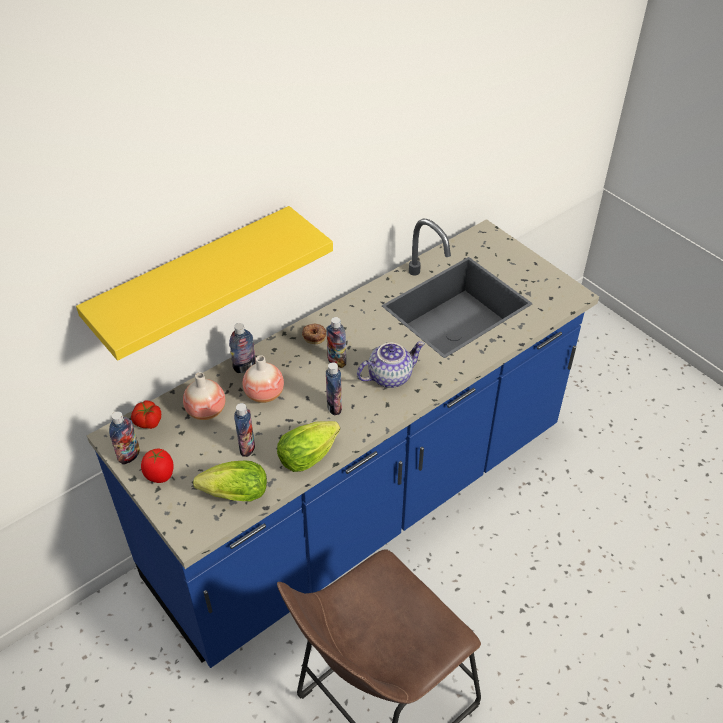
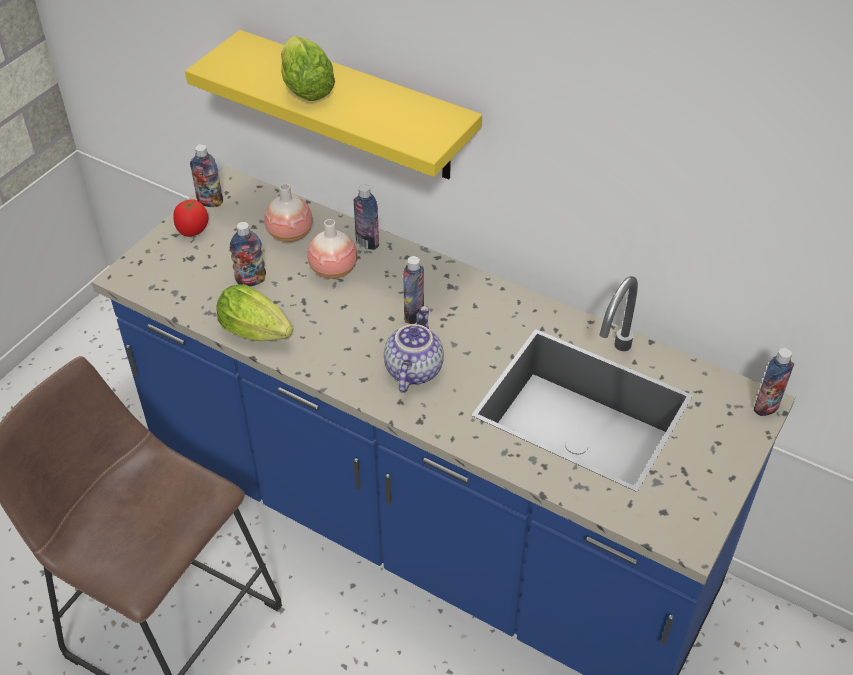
camera: 70 degrees right, 0 degrees up
tomato [131,400,161,429] -> none
lettuce [193,460,267,501] -> lettuce moved to [281,36,335,101]
donut [302,324,326,344] -> none
bottle [326,362,342,415] -> bottle moved to [754,348,794,416]
teapot [357,341,425,388] -> teapot turned 120 degrees counterclockwise [384,306,444,393]

